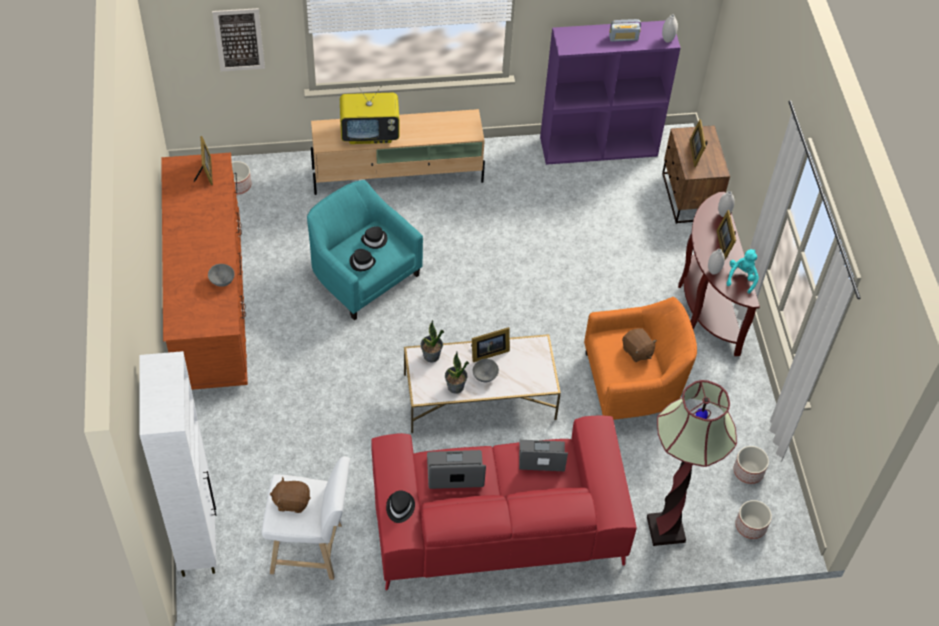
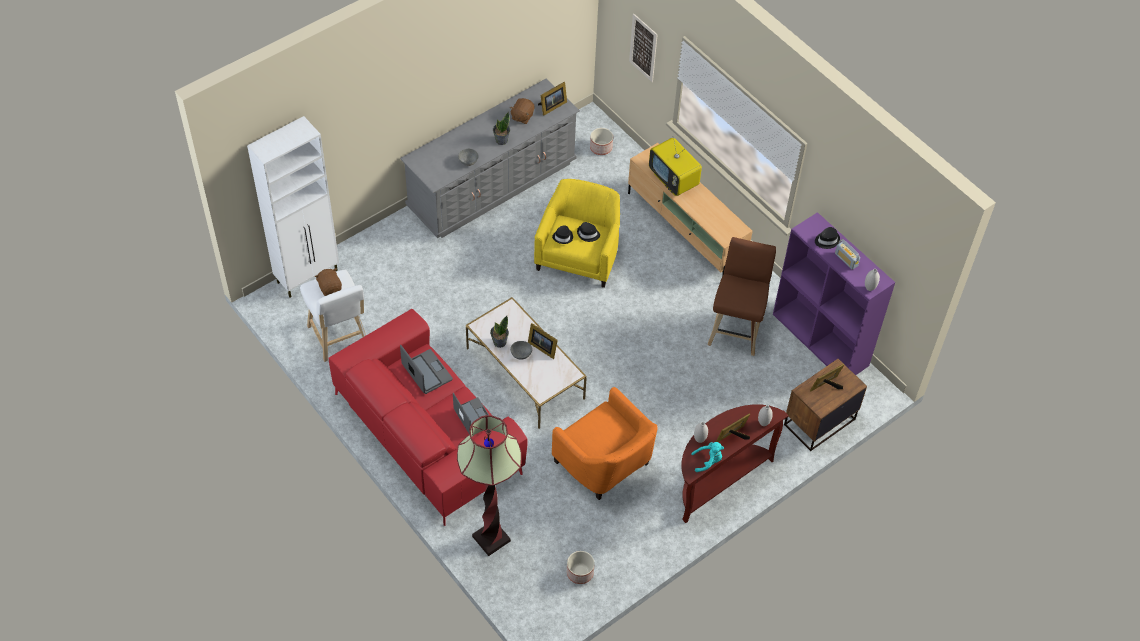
camera: 60 degrees right, 0 degrees up
brown dresser [161,152,248,390] -> grey dresser [400,79,580,238]
turquoise armchair [307,180,423,320] -> yellow armchair [534,179,620,288]
black hat [386,490,415,523] -> black hat moved to [815,227,840,249]
potted plant [420,320,444,362] -> potted plant moved to [493,112,510,145]
brown plush toy [622,328,657,362] -> brown plush toy moved to [510,98,534,124]
planter [735,500,772,539] -> none
none -> brown stool [707,237,776,356]

